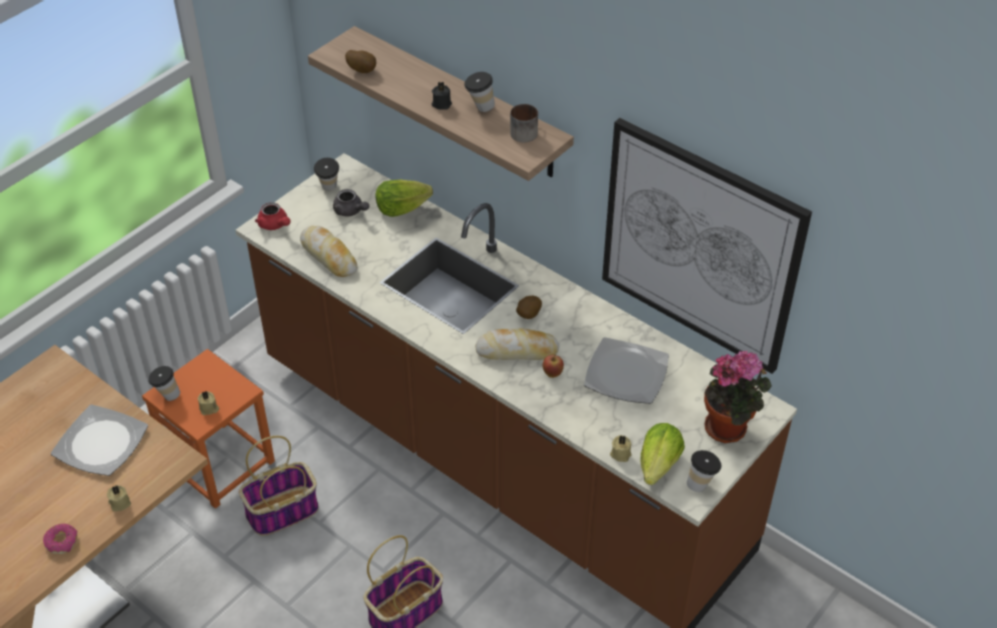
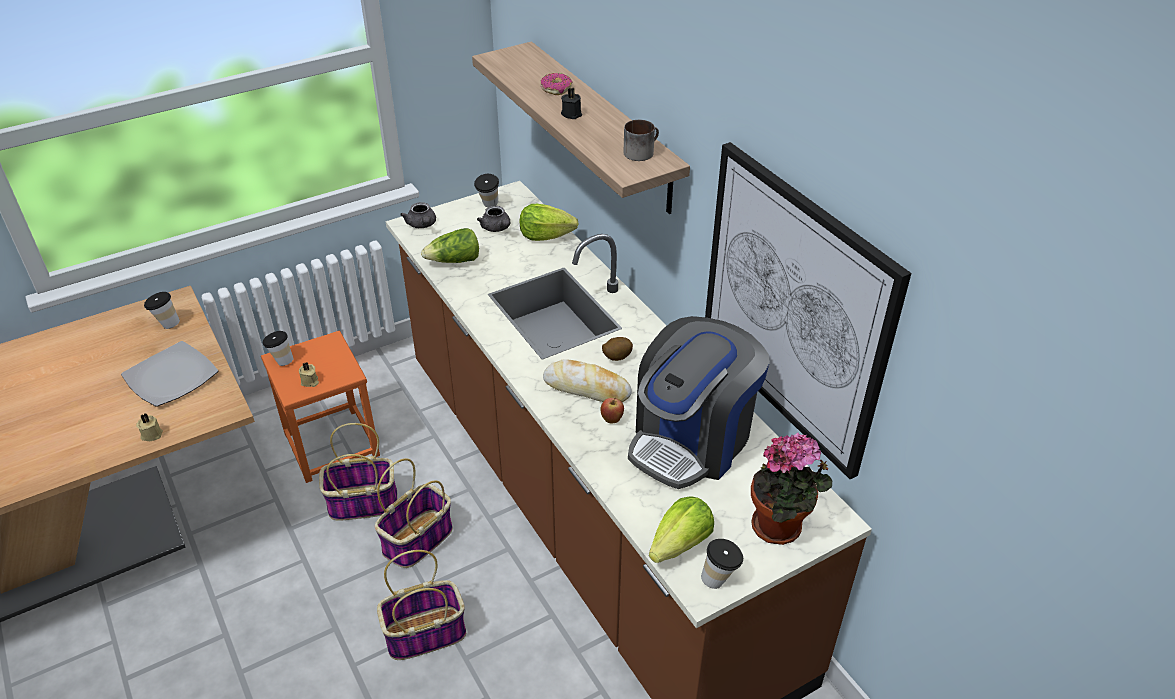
camera: 20 degrees right, 5 degrees down
donut [43,524,77,554] -> donut moved to [541,73,572,95]
red teapot [255,202,290,230] -> grey teapot [400,202,436,228]
bread [300,226,357,277] -> lettuce [421,228,479,263]
potato [345,50,376,73] -> none
cup [464,72,495,112] -> cup moved to [144,292,180,329]
plate [584,337,669,404] -> coffee machine [628,316,770,489]
beige candle [610,435,632,462] -> none
none -> basket [375,458,453,568]

